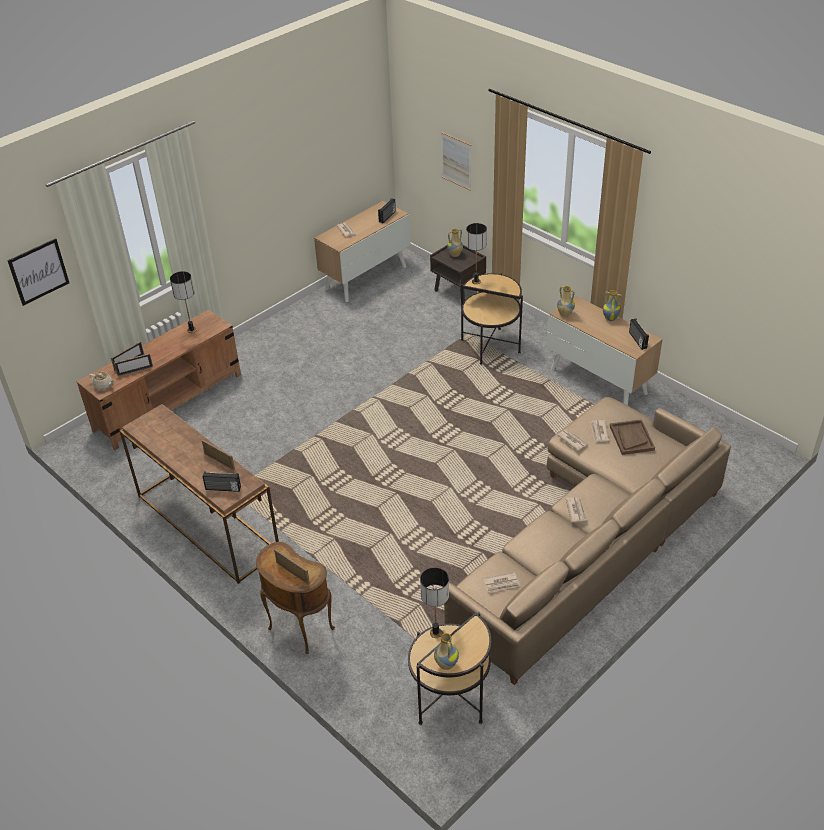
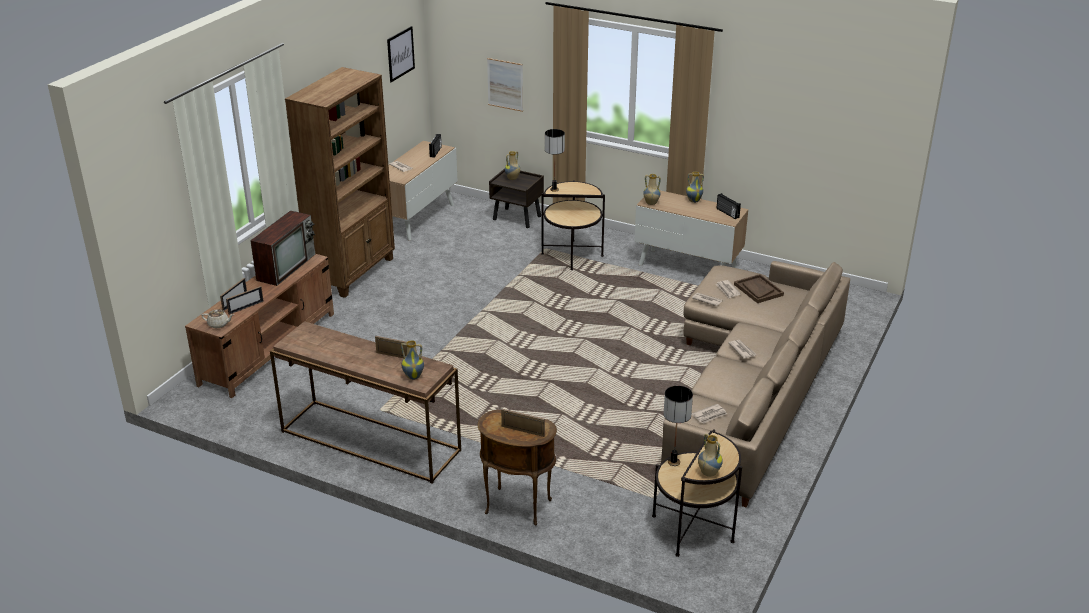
camera: 20 degrees left, 10 degrees down
picture [7,238,69,306] -> picture moved to [387,26,415,82]
table lamp [170,271,197,333] -> television [250,211,315,286]
radio [202,471,241,492] -> vase [401,340,424,380]
none -> brown bookcase [285,67,395,298]

